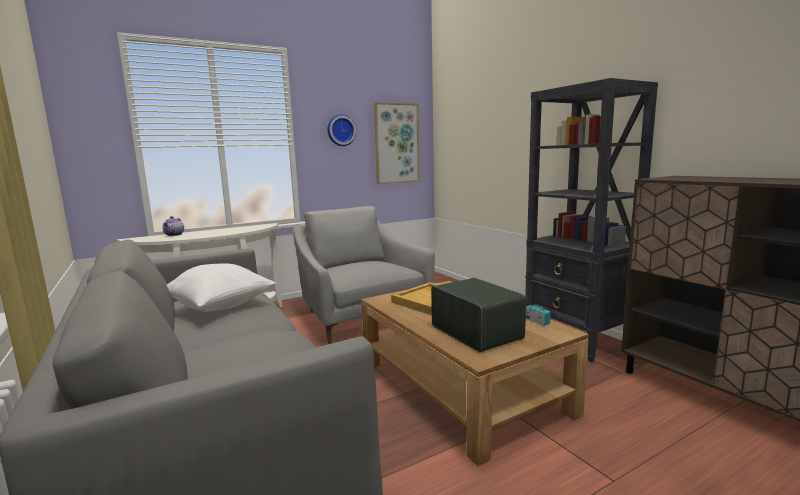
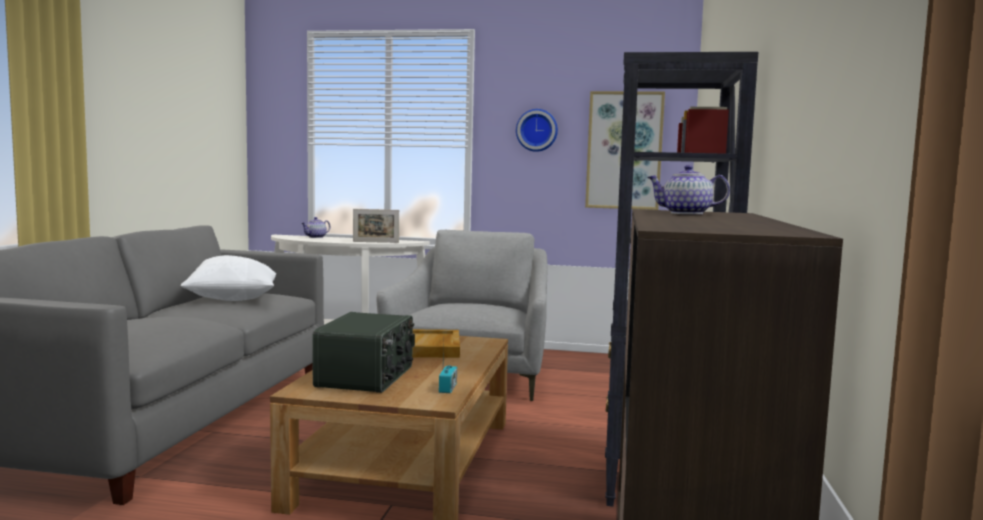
camera: 40 degrees right, 5 degrees down
none -> picture frame [353,209,399,243]
none -> teapot [647,165,730,214]

